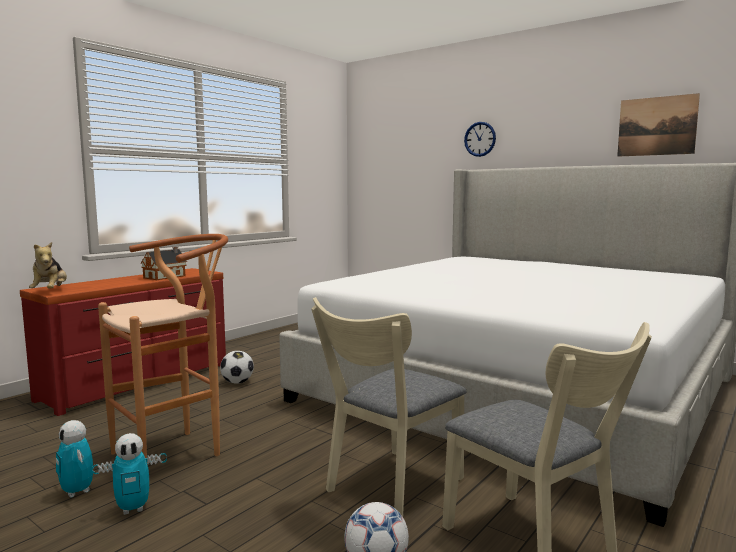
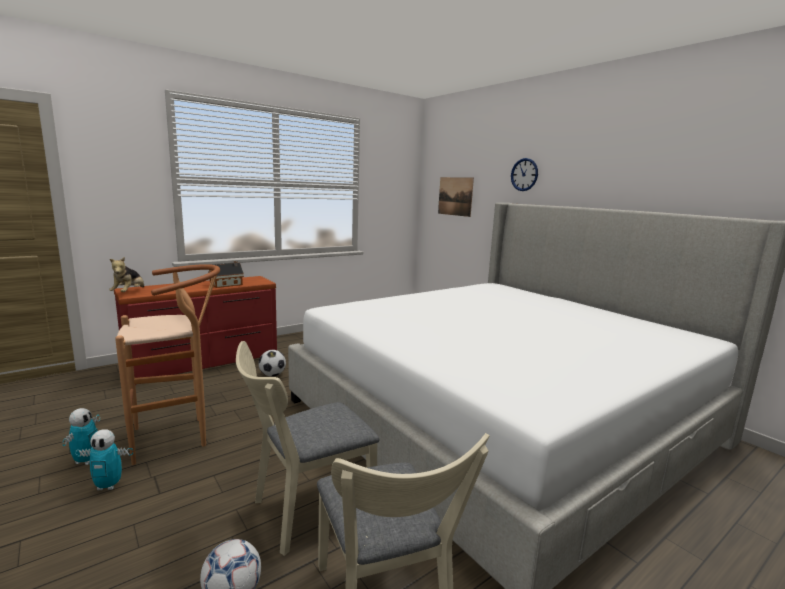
camera: 15 degrees right, 5 degrees up
toy robot [56,420,93,497] -> toy robot turned 150 degrees counterclockwise [62,408,100,465]
picture [617,93,700,157] -> picture moved to [438,177,474,217]

